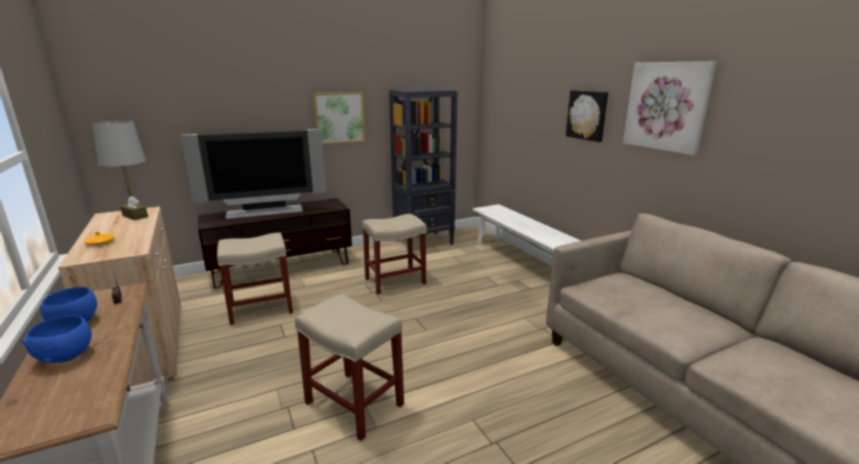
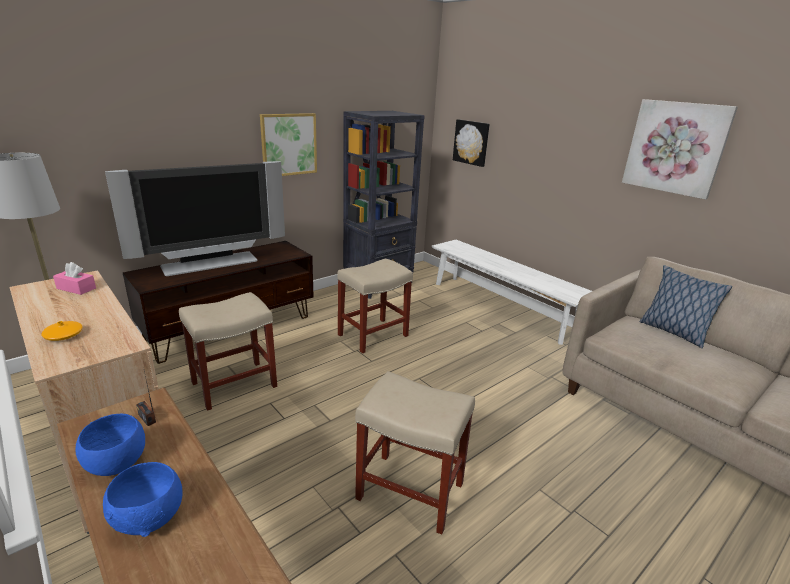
camera: 15 degrees left, 5 degrees up
brown tissue box [120,196,148,220] -> pink tissue box [53,262,96,295]
picture [566,90,608,142] -> picture moved to [453,119,490,167]
none -> pillow [640,265,732,348]

